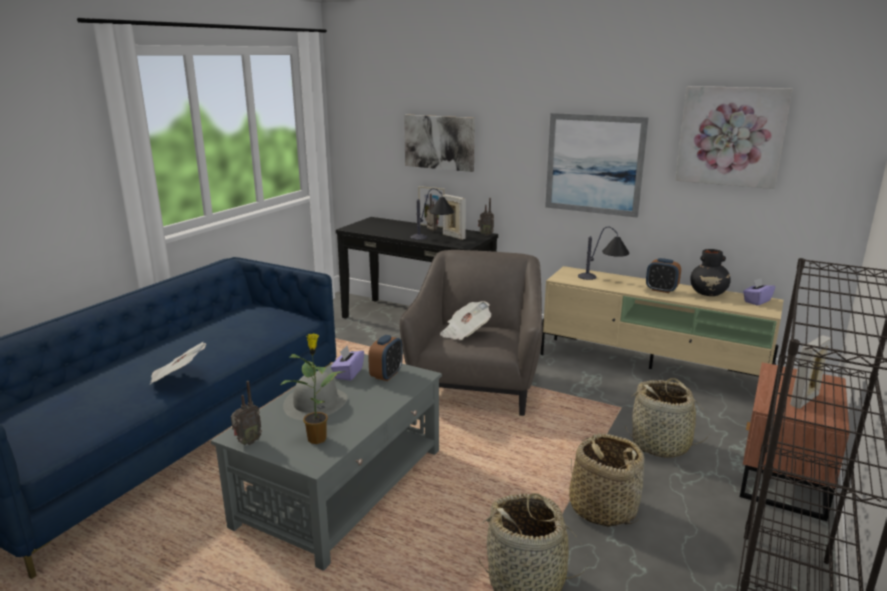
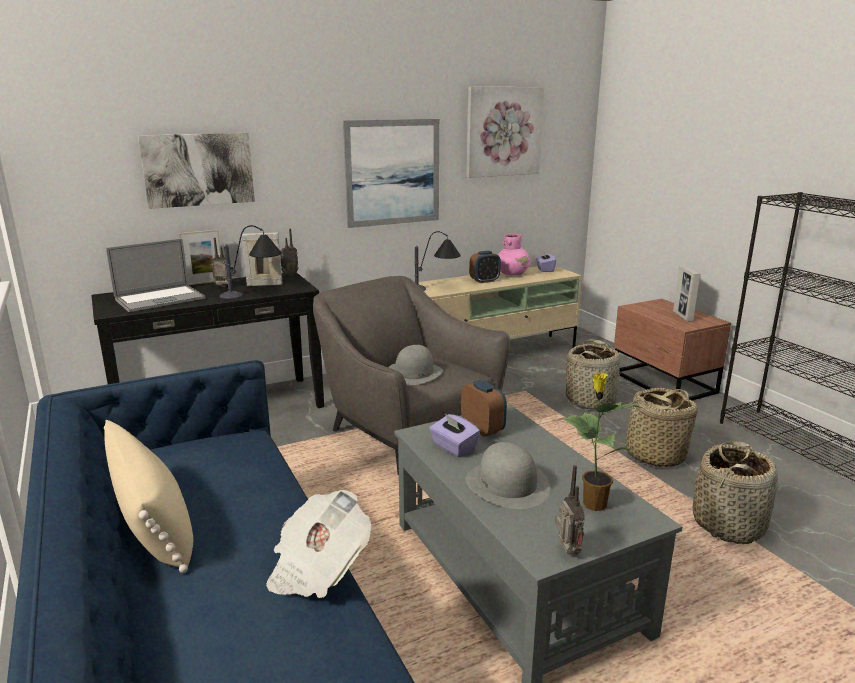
camera: 55 degrees left, 0 degrees up
newspaper [440,301,491,341] -> grey hat [389,345,443,385]
black vase [690,249,731,296] -> pink vase [498,234,530,276]
none -> beige pillow [104,420,193,573]
none -> laptop [106,239,205,312]

